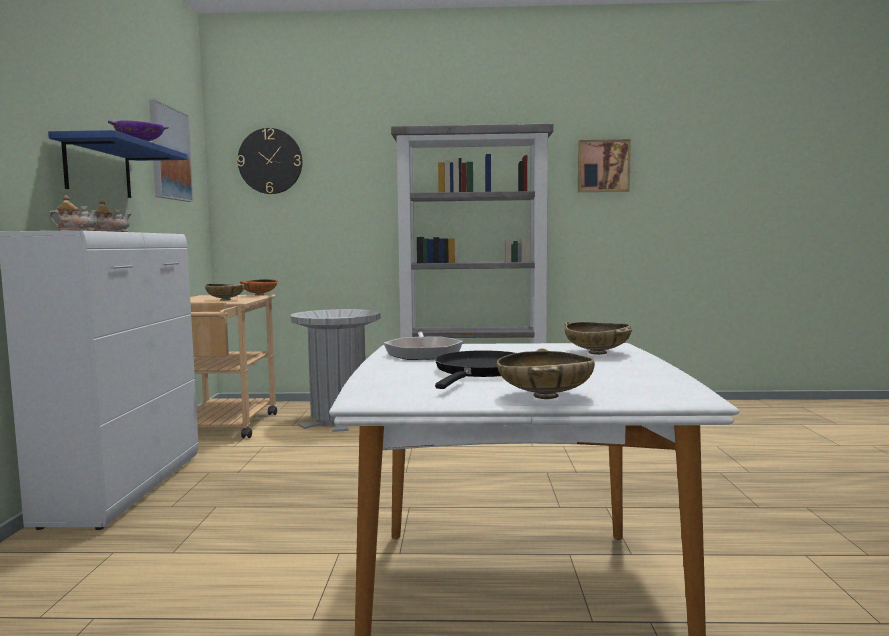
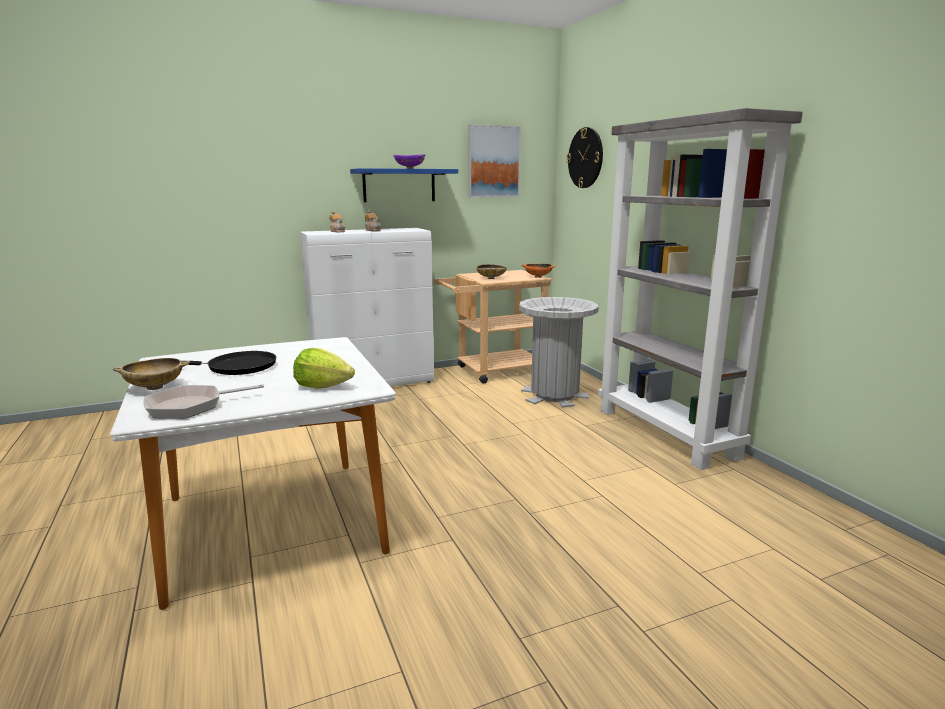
camera: 65 degrees right, 10 degrees up
frying pan [383,332,463,360] -> frying pan moved to [143,384,264,419]
beige bowl [565,321,632,355] -> lettuce [293,348,355,389]
picture [578,139,631,192] -> none

